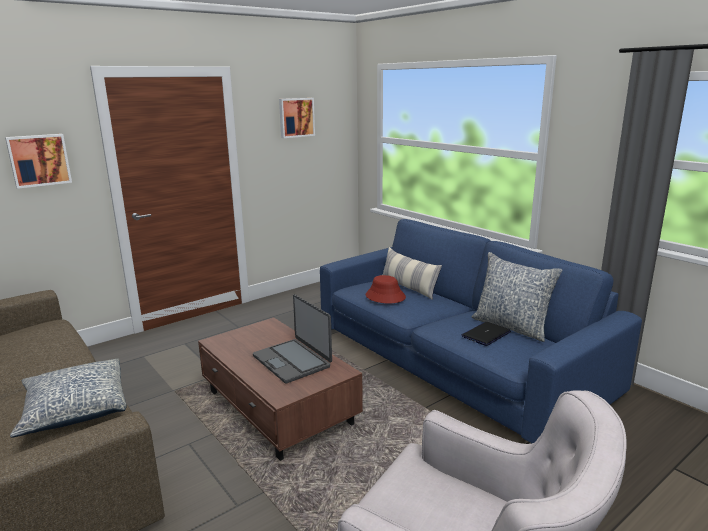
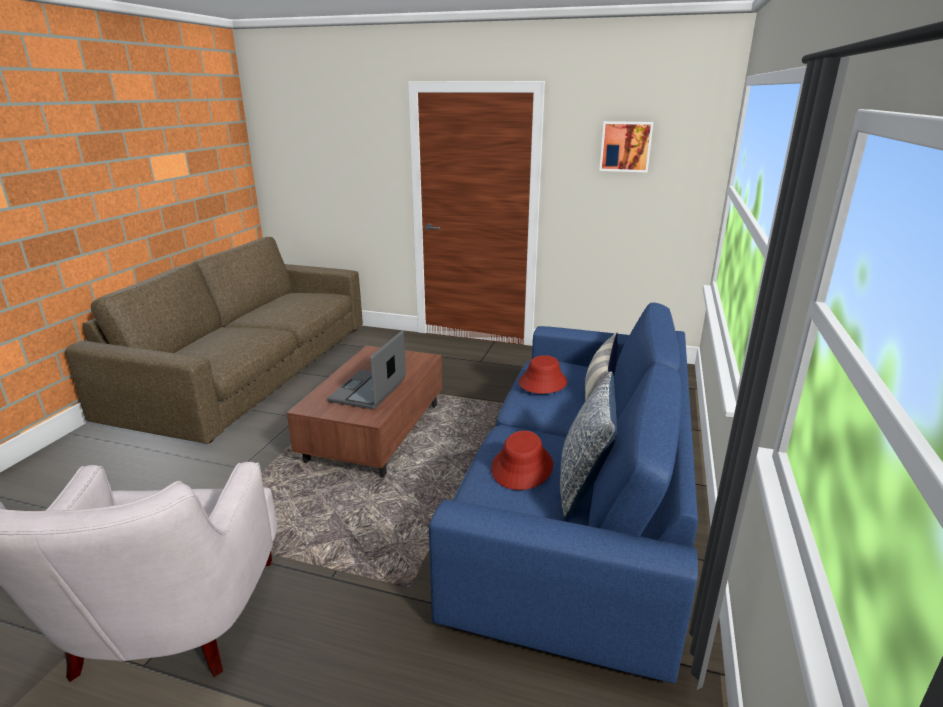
camera: 55 degrees right, 5 degrees up
picture [5,134,72,189] -> none
pillow [10,358,127,438] -> none
laptop [461,322,511,346] -> red hat [491,431,553,490]

